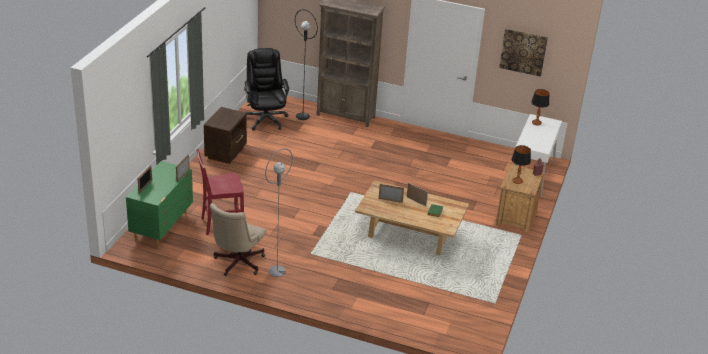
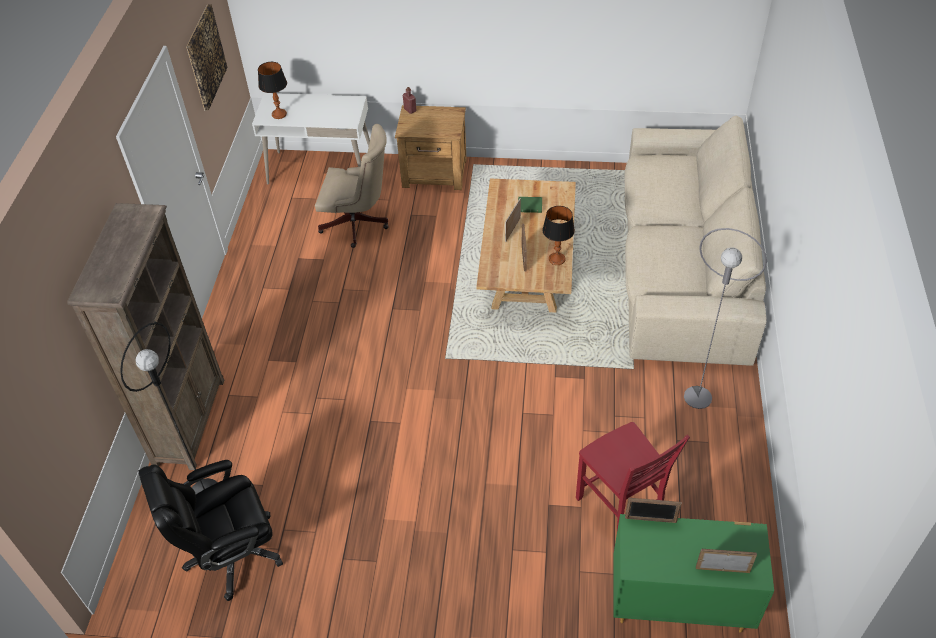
camera: 100 degrees left, 15 degrees up
brown nightstand [204,107,247,164] -> none
beige office chair [210,203,266,276] -> beige office chair moved to [315,124,388,248]
table lamp [511,145,531,184] -> table lamp moved to [542,206,575,265]
none -> beige sofa [625,116,767,366]

